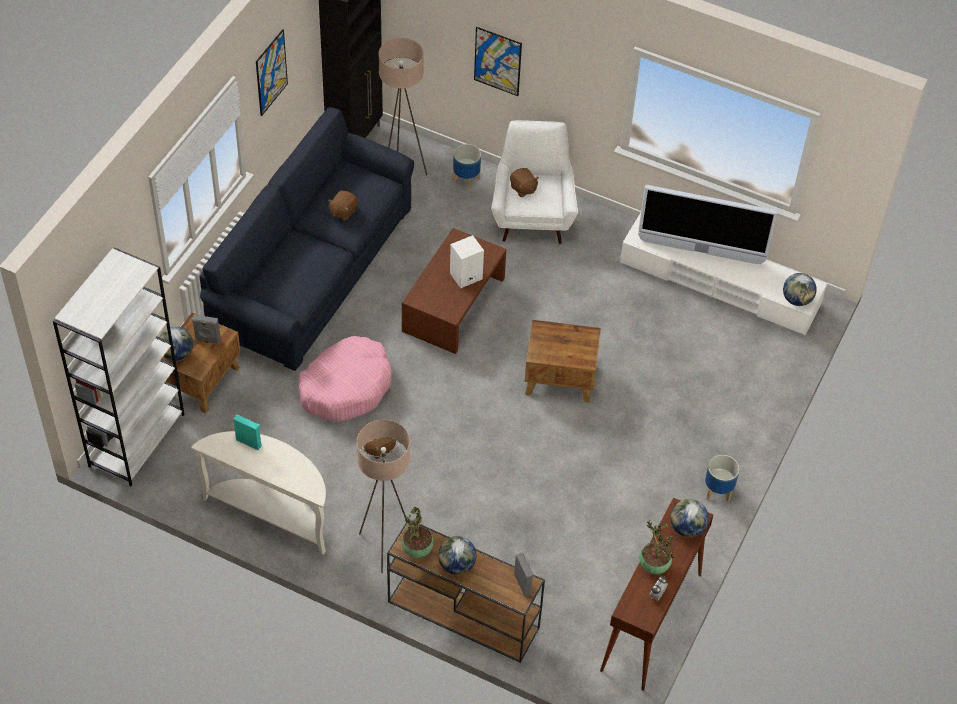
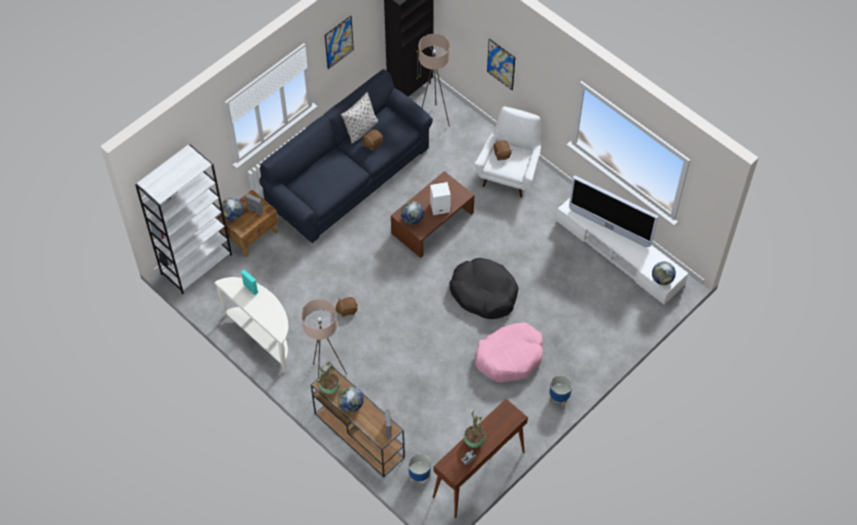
camera: 20 degrees right, 5 degrees up
pink dog bed [299,336,392,422] -> pink dog bed moved to [475,322,543,382]
planter [453,144,481,190] -> planter moved to [408,454,431,487]
brown side table [525,320,601,403] -> black dog bed [449,258,519,319]
globe [670,499,709,537] -> globe moved to [401,201,424,224]
none -> pillow [341,92,378,144]

